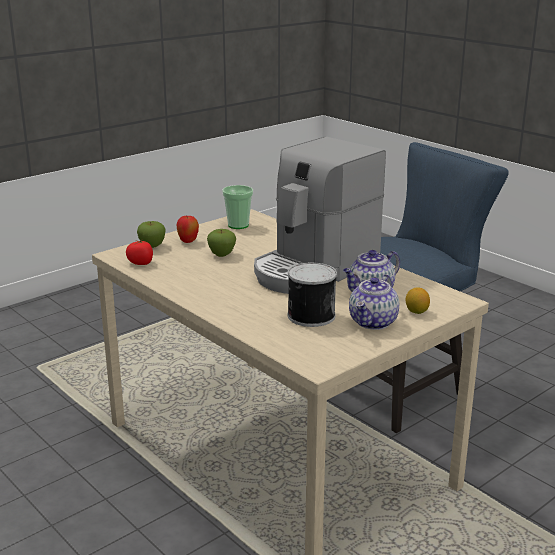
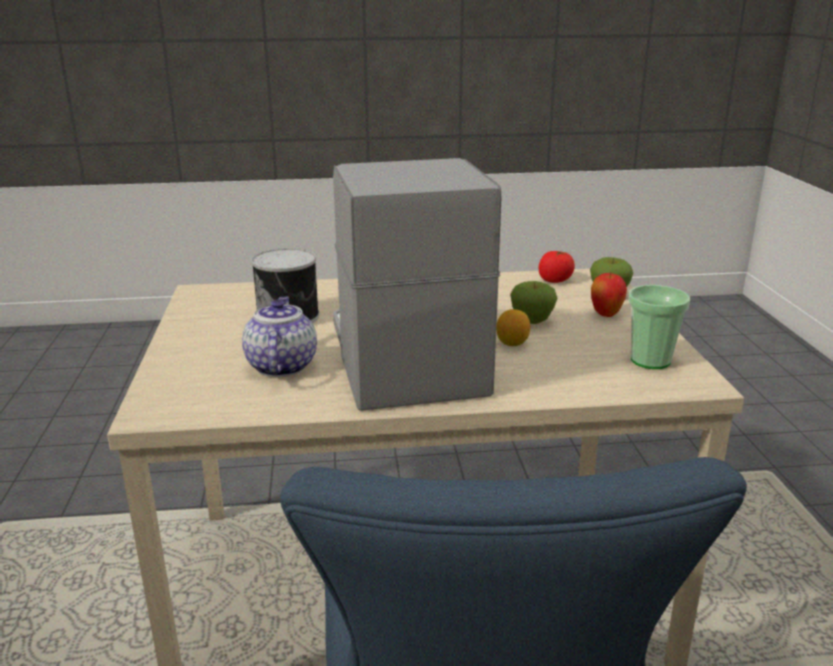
camera: 125 degrees right, 0 degrees up
teapot [349,274,399,330] -> none
lemon [406,287,430,314] -> lemon moved to [496,309,530,346]

